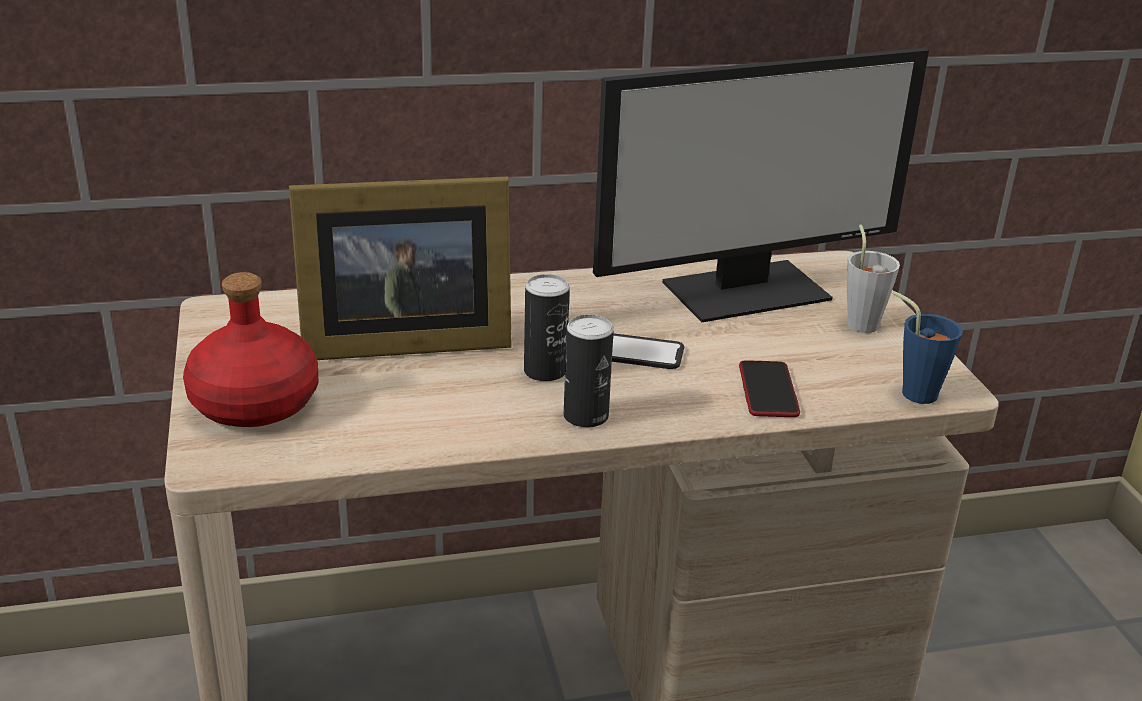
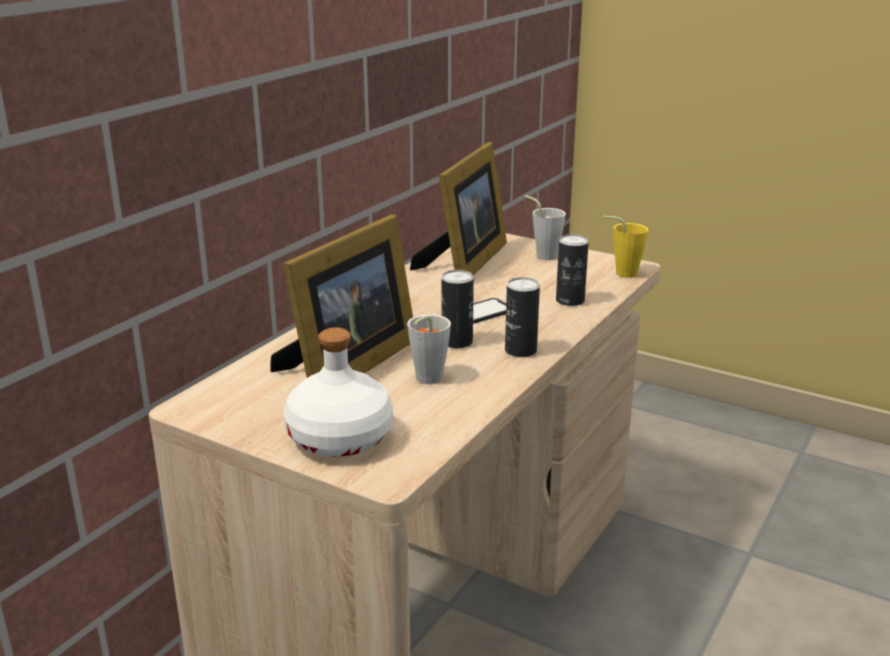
camera: 45 degrees left, 5 degrees down
red bottle [183,272,319,427] -> white bottle [283,327,393,457]
monitor [593,48,929,322] -> picture frame [410,142,507,276]
phone [739,360,800,417] -> can [556,234,589,306]
blue cup [893,291,963,404] -> yellow cup [603,216,648,278]
none -> grey cup [407,314,451,384]

